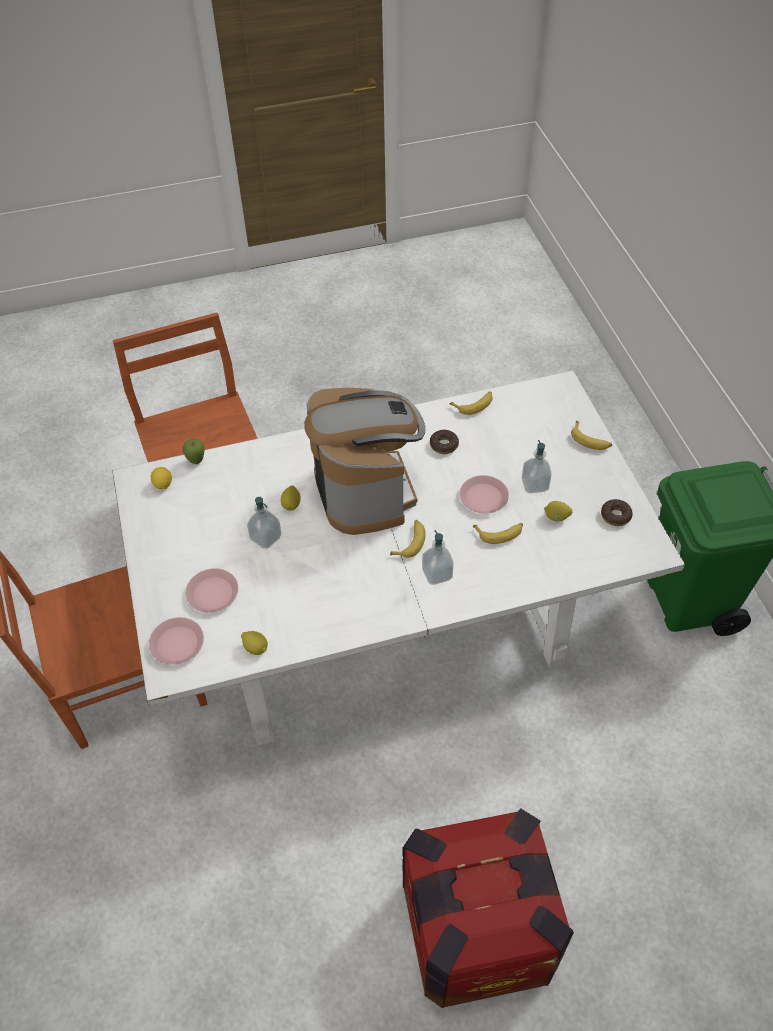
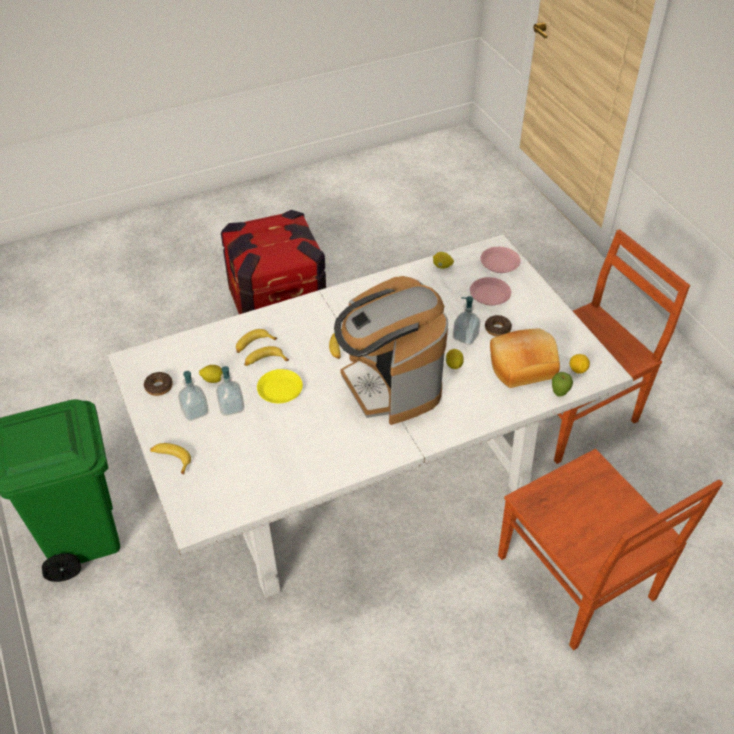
camera: 170 degrees right, 5 degrees down
soap dispenser [422,530,454,585] -> soap dispenser moved to [178,371,209,421]
donut [430,430,459,454] -> donut moved to [485,315,512,337]
banana [450,391,493,415] -> banana moved to [236,329,277,353]
pink plate [460,475,509,513] -> yellow plate [257,369,303,403]
none -> bread [490,328,560,388]

